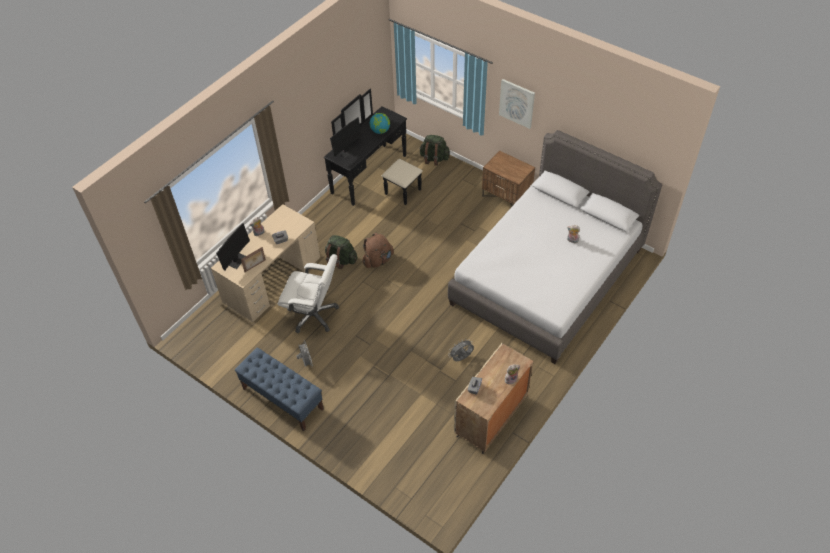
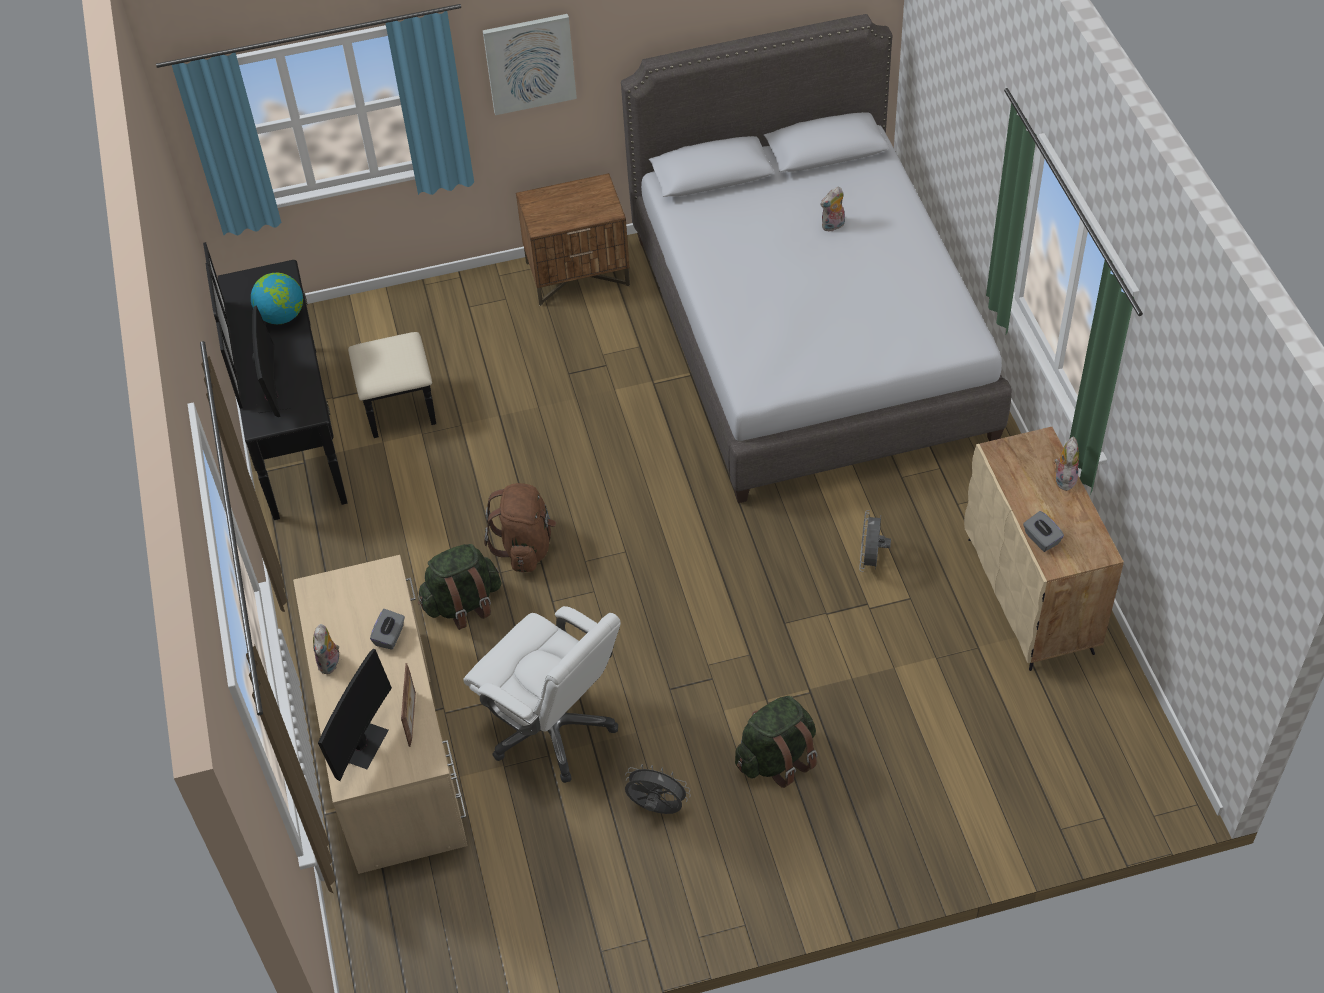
camera: 50 degrees left, 0 degrees up
monitor [216,223,250,271] -> monitor turned 45 degrees clockwise [318,649,392,781]
blue bench [235,347,324,431] -> none
white office chair [278,254,339,333] -> white office chair turned 75 degrees clockwise [463,606,621,783]
green backpack [419,135,450,166] -> green backpack moved to [735,696,817,788]

